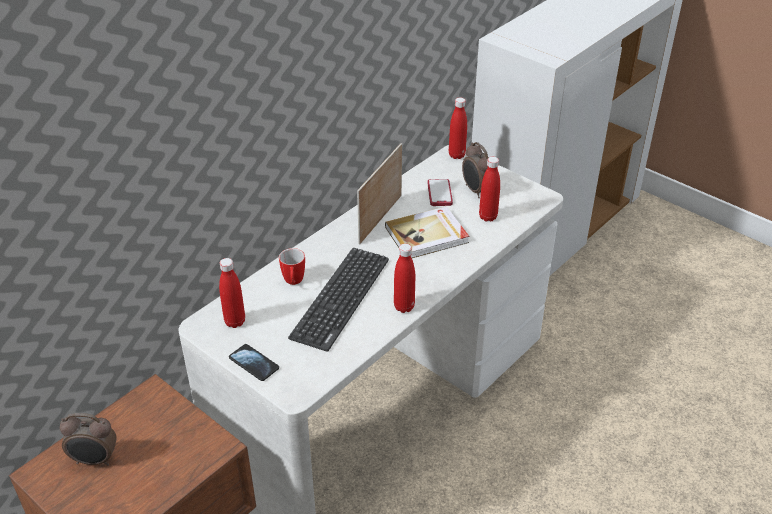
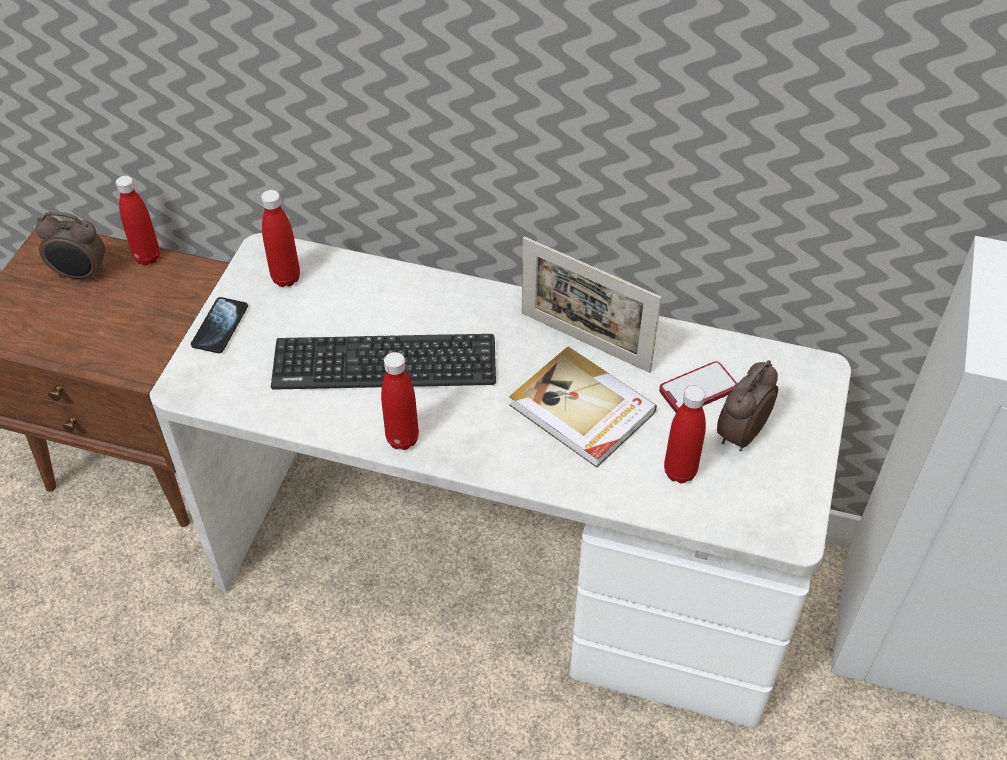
camera: 65 degrees right, 10 degrees up
alarm clock [60,413,117,466] -> alarm clock turned 60 degrees counterclockwise [35,212,105,282]
mug [279,248,305,285] -> none
picture frame [357,143,402,244] -> picture frame turned 150 degrees counterclockwise [522,236,662,373]
red bottle [449,98,467,159] -> red bottle moved to [115,176,160,265]

